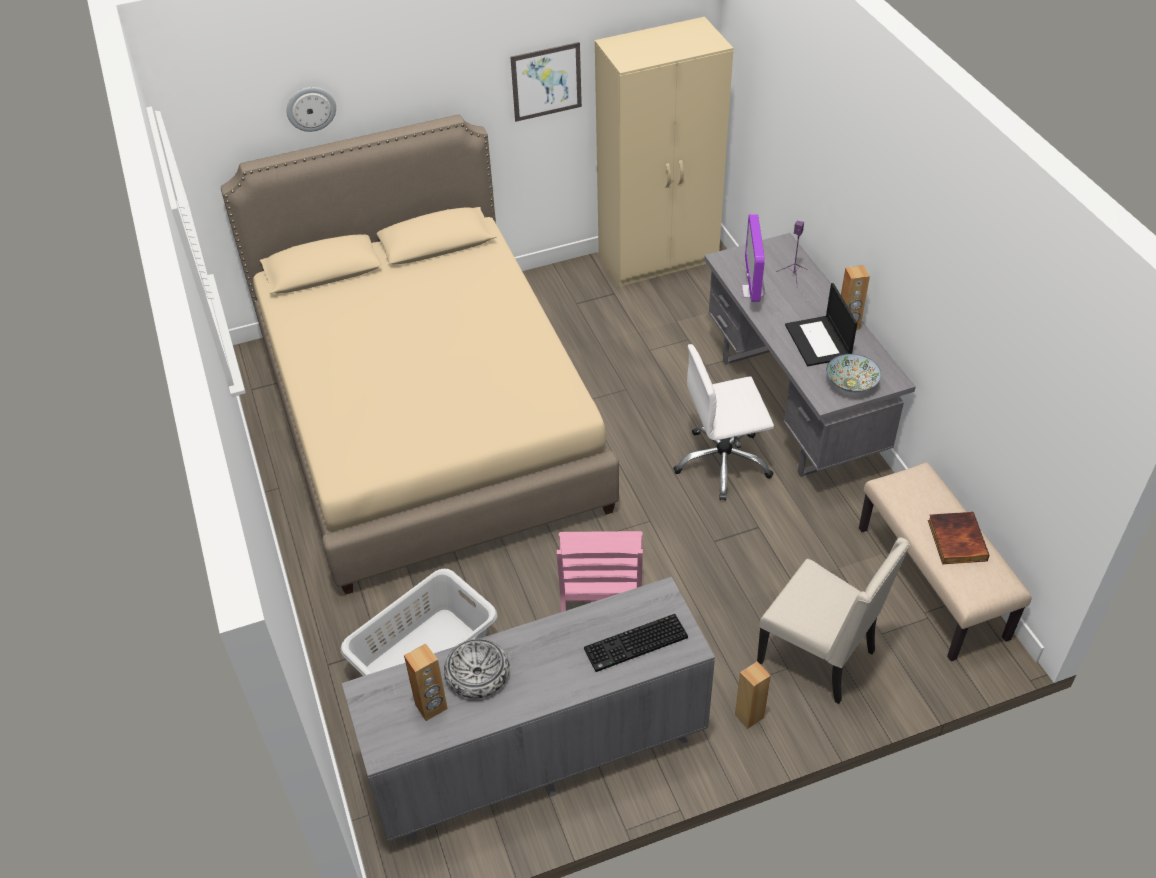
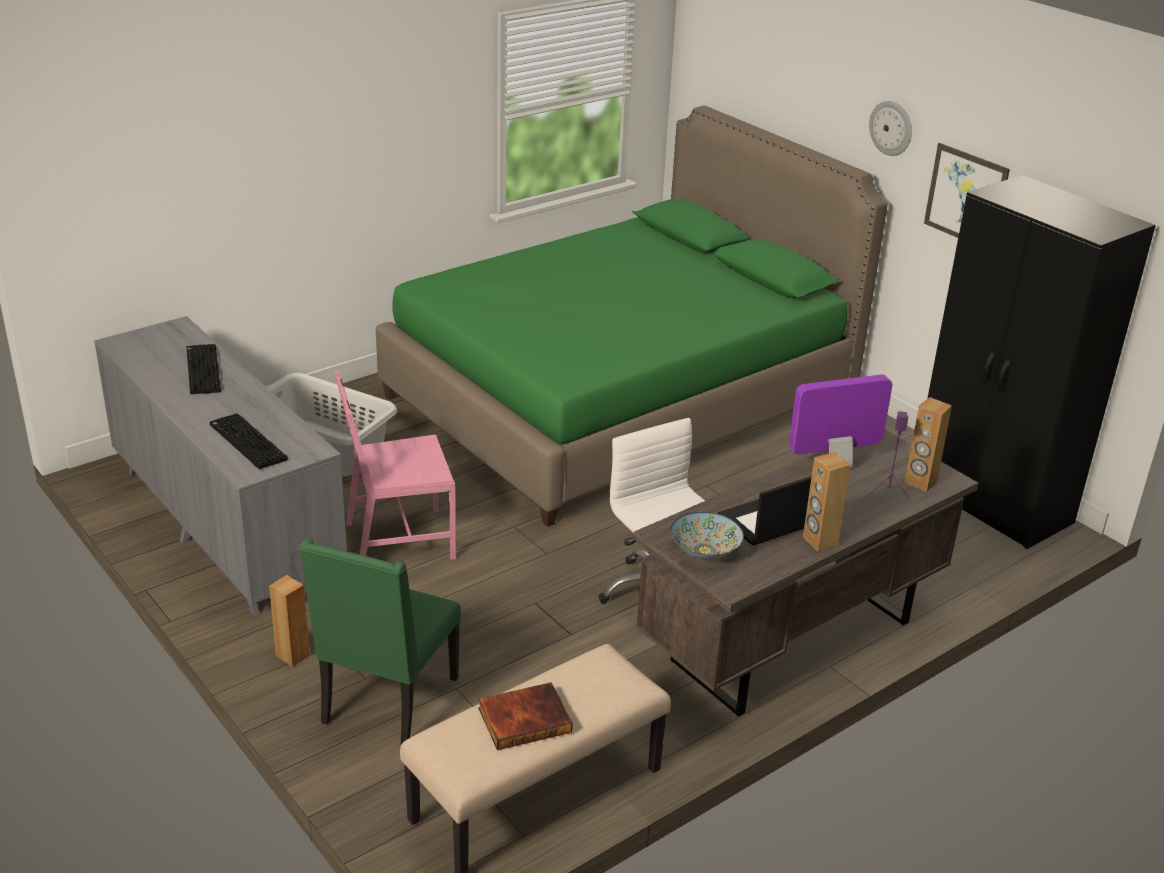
camera: 70 degrees right, 15 degrees down
beige bed [221,115,619,595] -> green bed [376,106,888,527]
wall clock [286,87,336,132] -> wall clock moved to [869,101,912,156]
brown speaker [404,643,448,721] -> brown speaker moved to [905,397,952,492]
bowl [444,639,510,698] -> keyboard [186,344,221,394]
beige wardrobe [595,17,734,288] -> black wardrobe [927,175,1156,549]
grey desk [704,233,916,477] -> brown desk [634,430,978,717]
beige chair [757,538,910,704] -> green chair [299,538,461,744]

